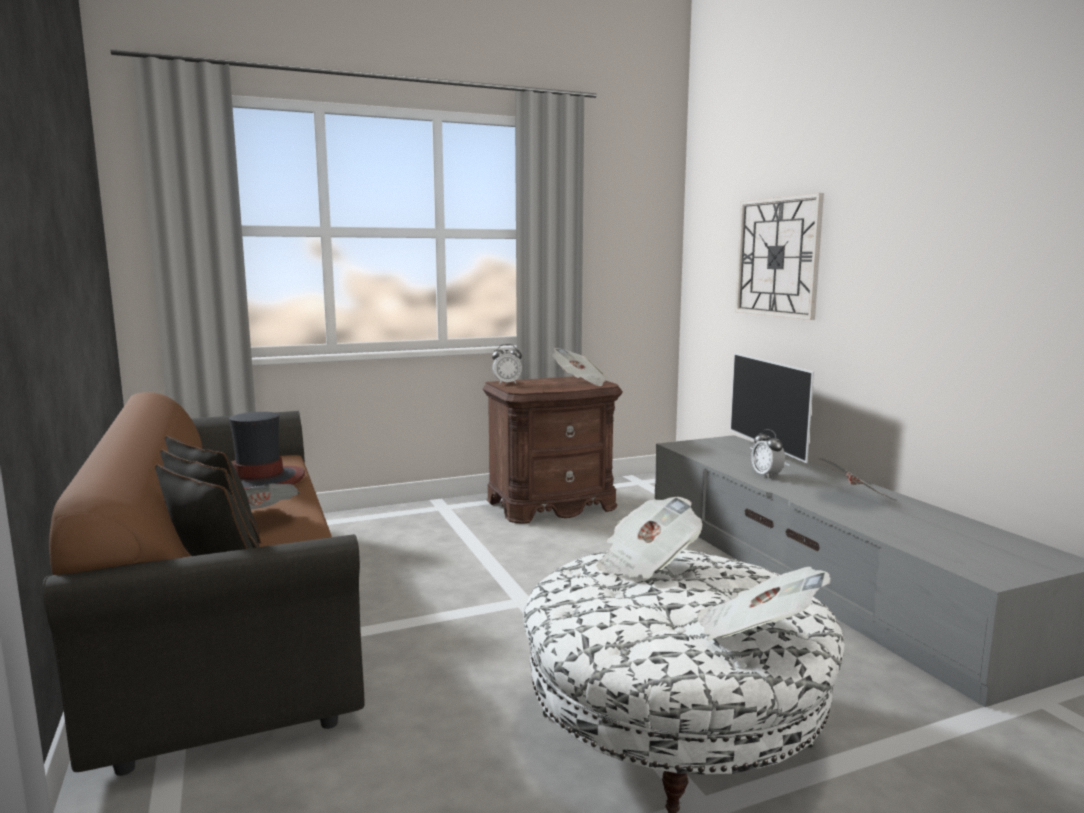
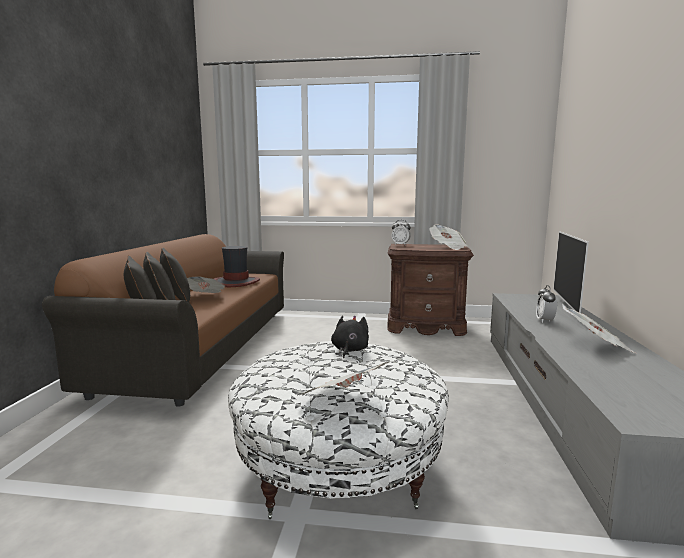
camera: 30 degrees right, 0 degrees up
newspaper [596,497,702,579] -> black plush toy [331,315,369,358]
wall clock [735,193,824,320] -> none

